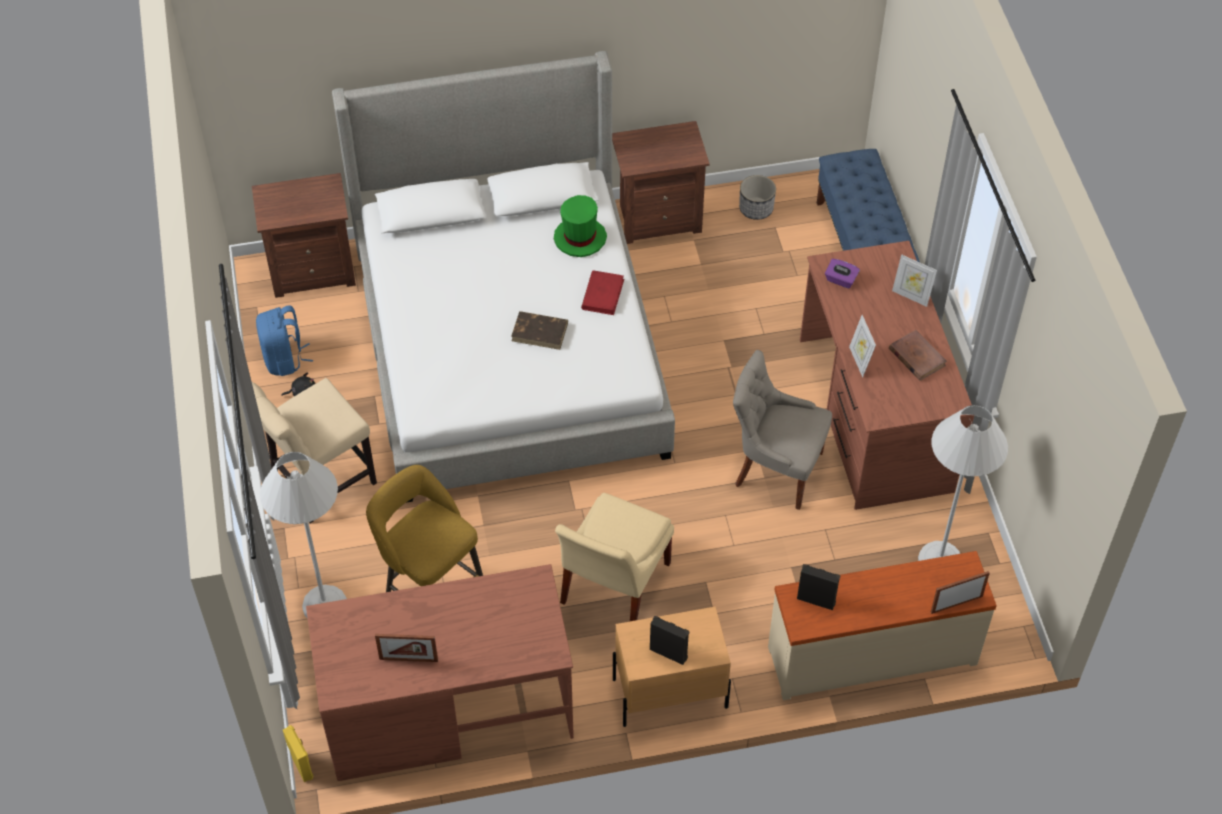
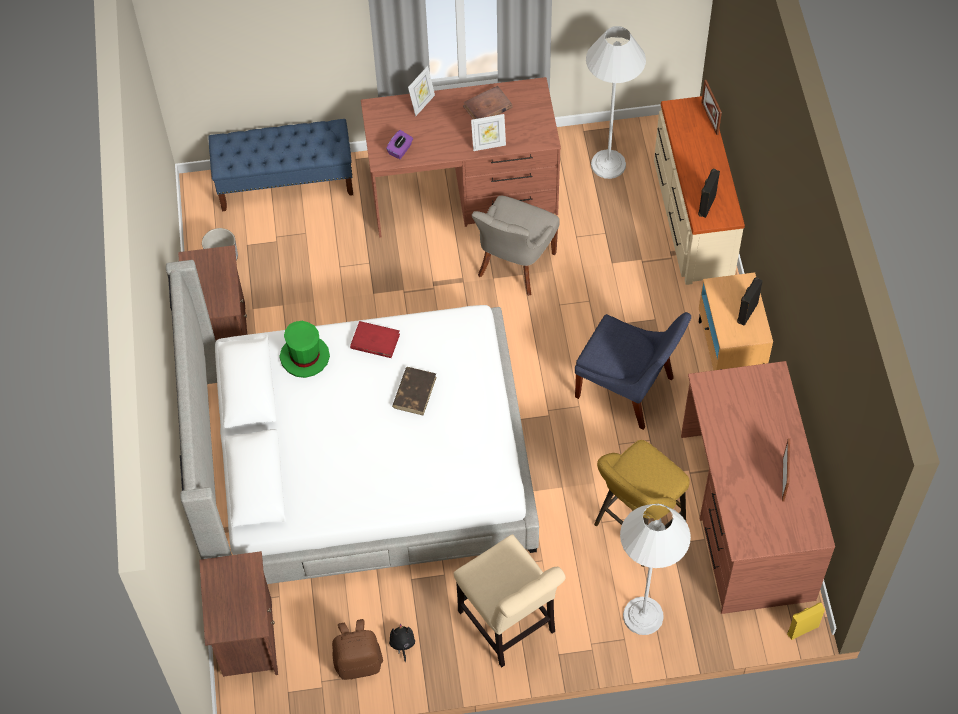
camera: 85 degrees left, 5 degrees up
blue backpack [256,305,313,376] -> brown backpack [332,619,383,680]
beige chair [555,493,674,621] -> blue chair [575,312,691,430]

